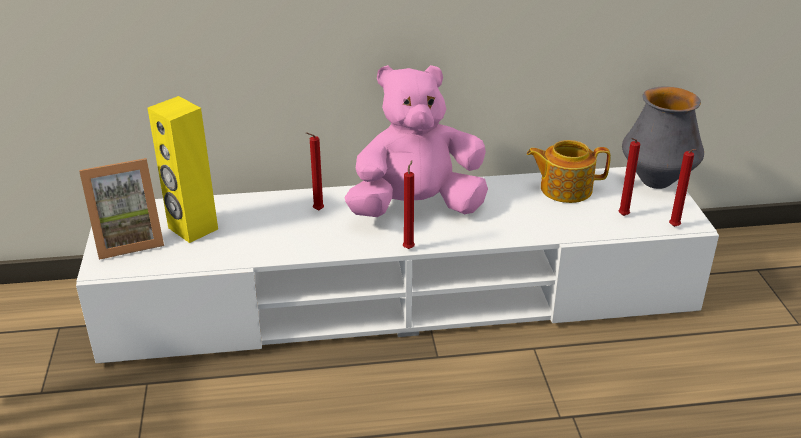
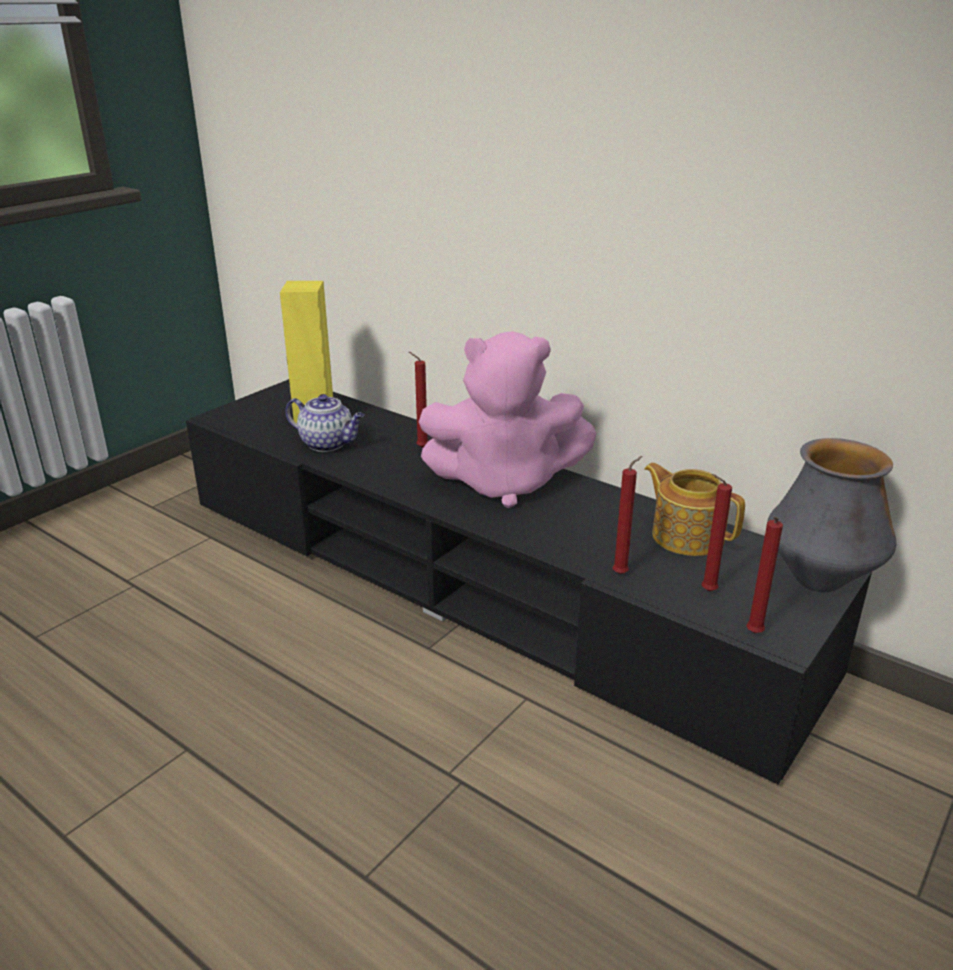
camera: 45 degrees right, 5 degrees down
white tv stand [76,167,719,363] -> black tv stand [186,379,872,784]
picture frame [79,158,164,260] -> none
pink plush toy [345,65,488,217] -> pink plush toy turned 150 degrees clockwise [419,331,597,508]
red candle [403,160,415,249] -> red candle moved to [613,456,643,574]
none -> teapot [285,394,364,452]

